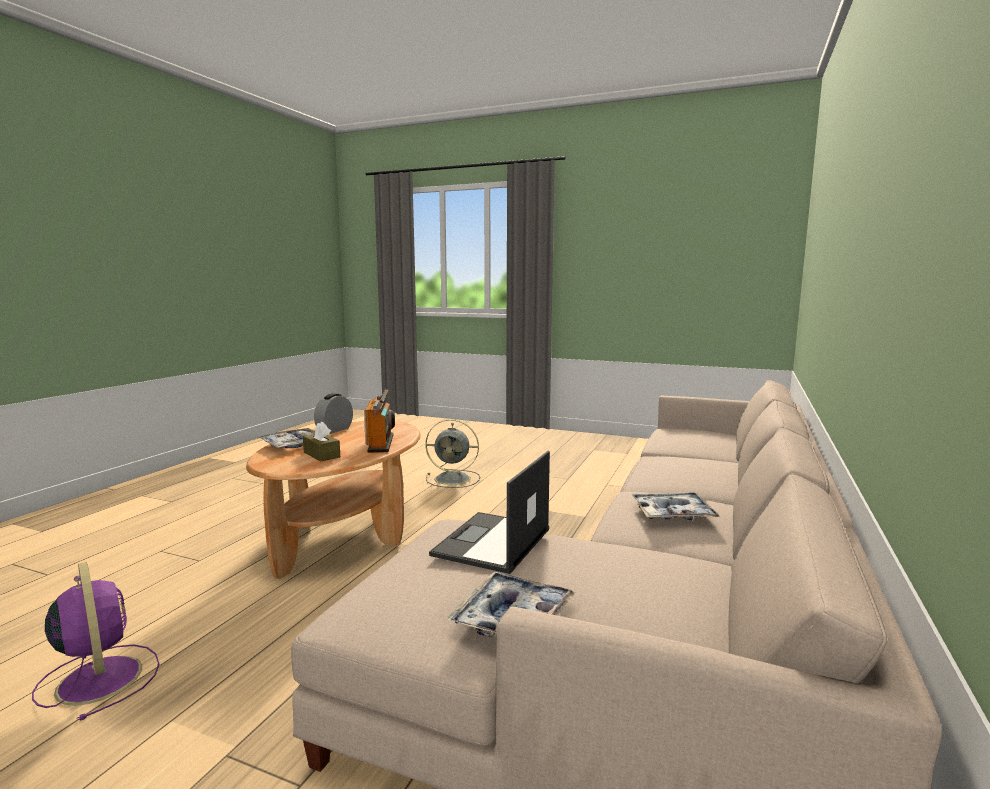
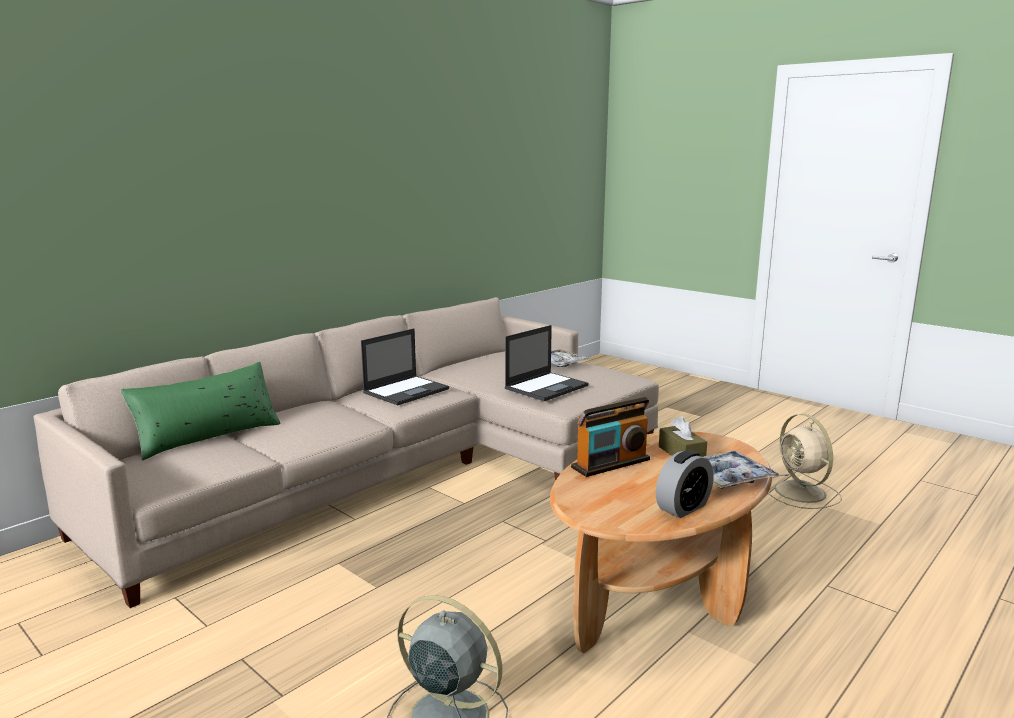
camera: 160 degrees left, 5 degrees up
purple fan [32,562,159,721] -> beige fan [768,414,842,509]
radio [364,389,395,453] -> radio turned 135 degrees counterclockwise [571,397,650,477]
tray [632,492,720,521] -> laptop [361,329,449,405]
none -> green pillow [121,362,281,460]

